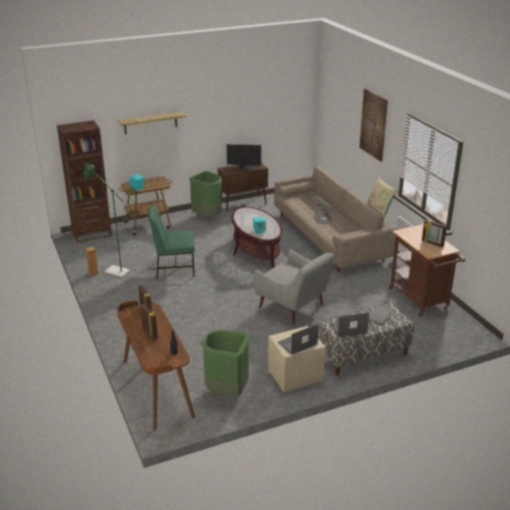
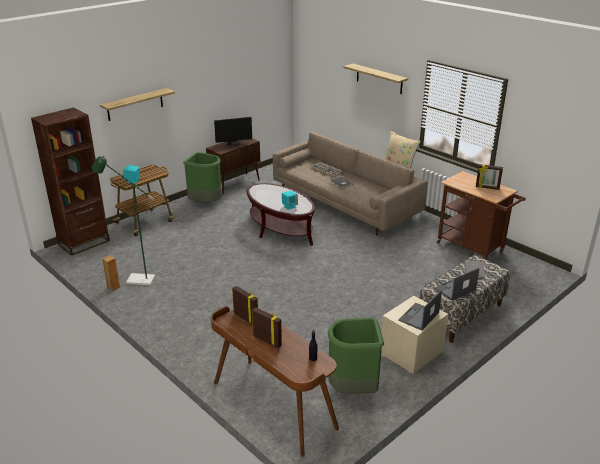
camera: 20 degrees left, 0 degrees up
green chair [148,205,195,279] -> none
grey armchair [254,249,334,325] -> none
picture [359,89,388,162] -> shelf [344,63,408,94]

